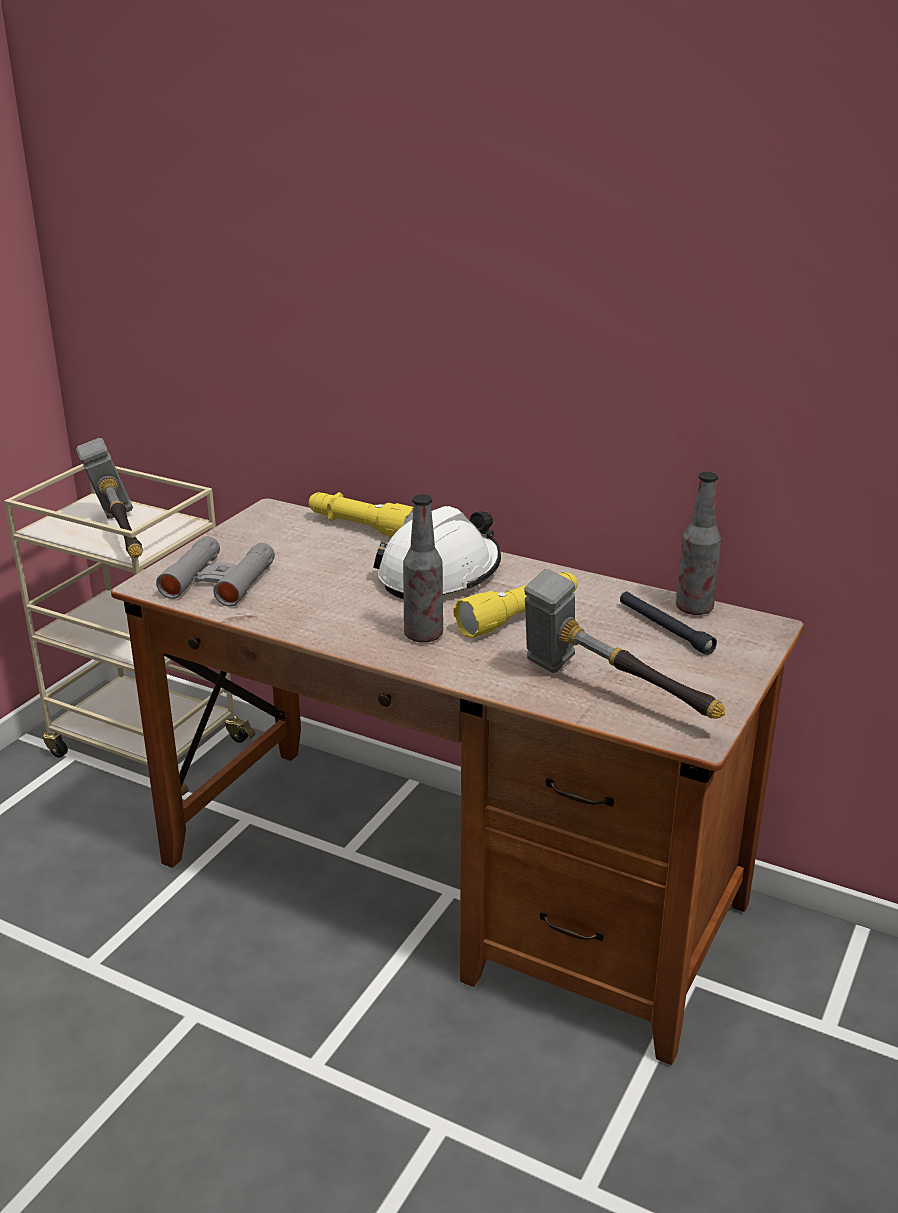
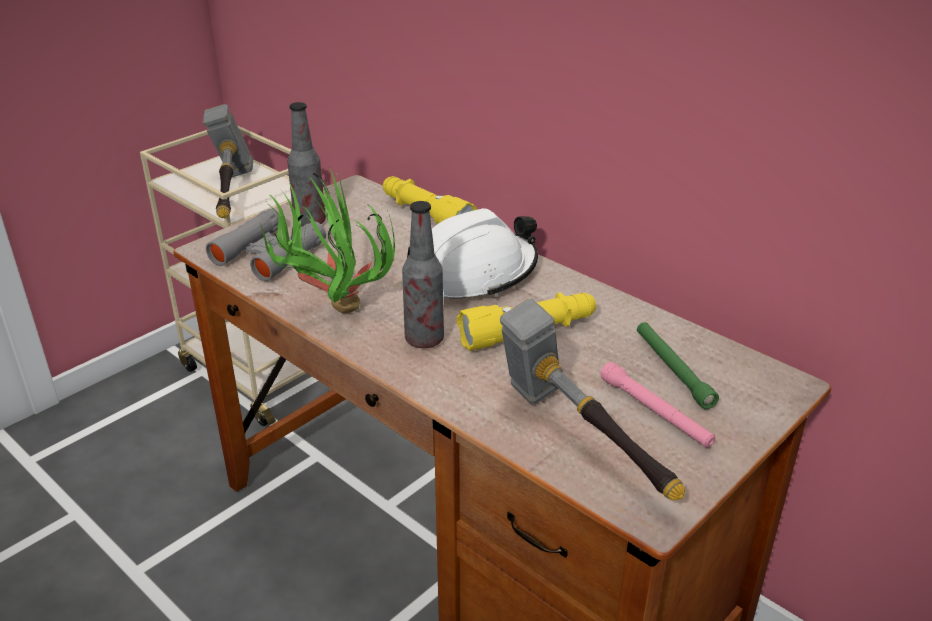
camera: 15 degrees right, 5 degrees up
black flashlight [620,592,717,655] -> green flashlight [637,322,719,409]
bottle [676,472,721,615] -> bottle moved to [287,102,326,227]
none -> potted plant [259,169,395,313]
none -> pink flashlight [601,362,715,448]

